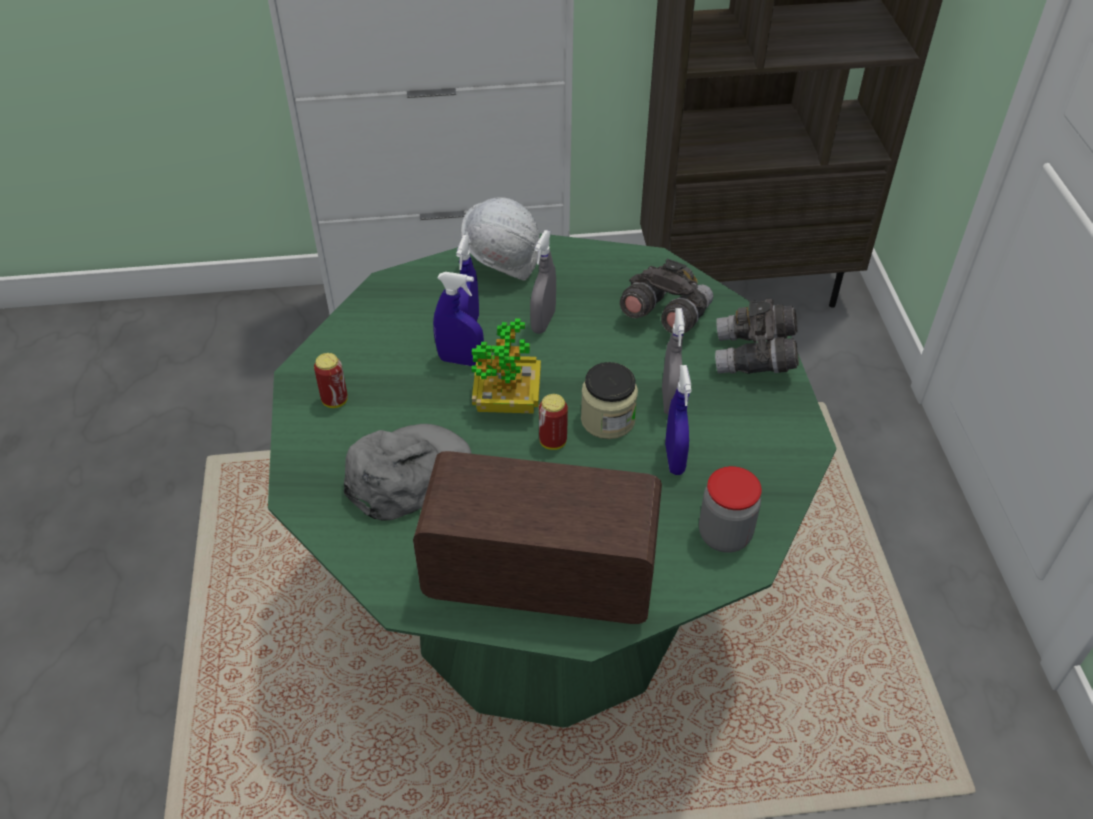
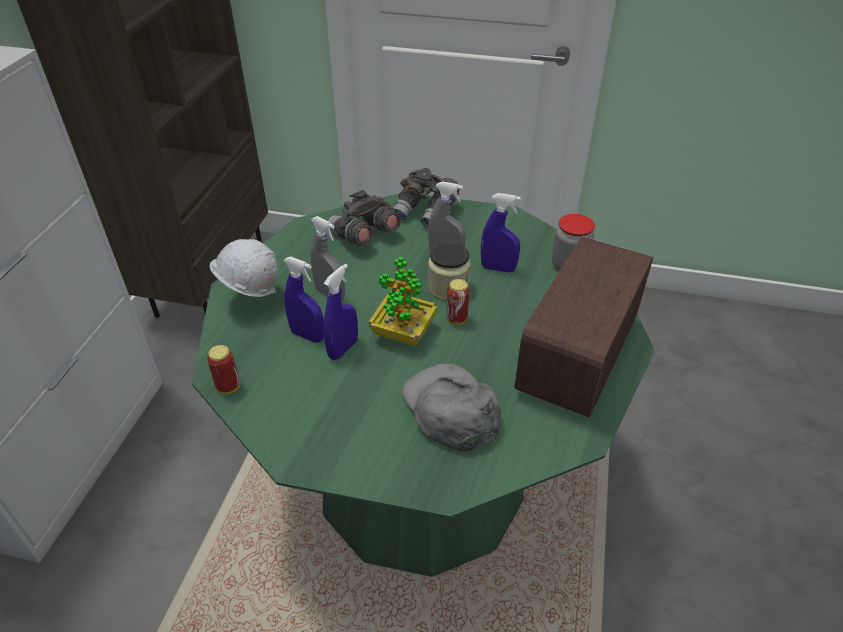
camera: 70 degrees left, 5 degrees down
can [314,353,348,408] -> can moved to [207,345,240,394]

